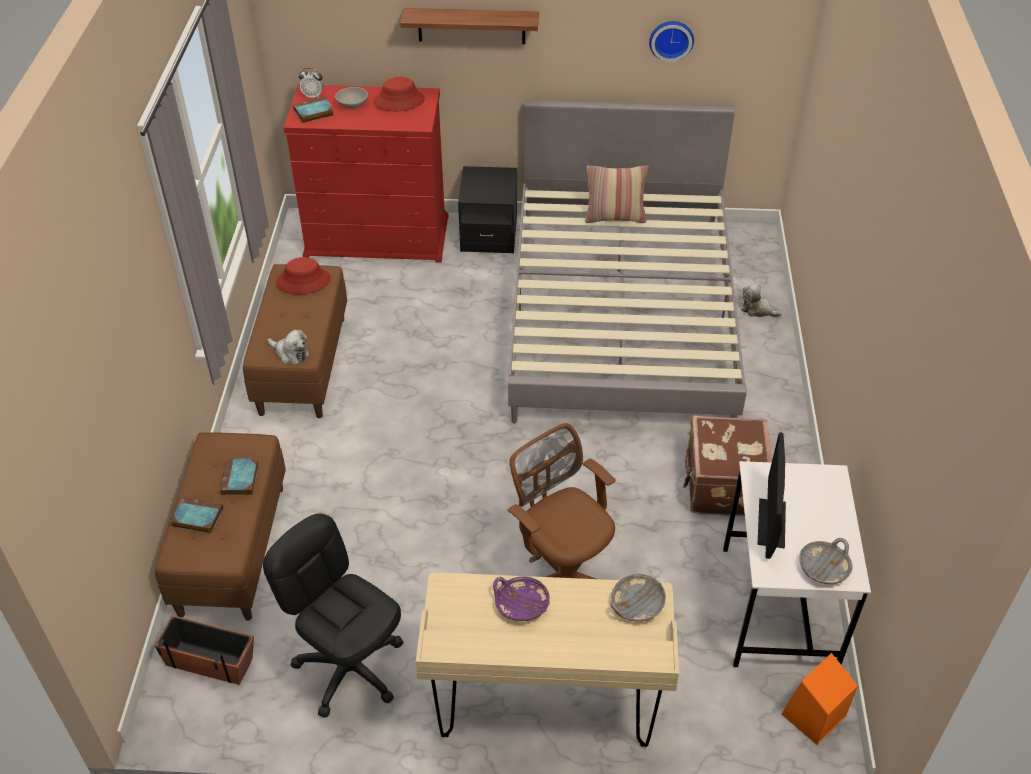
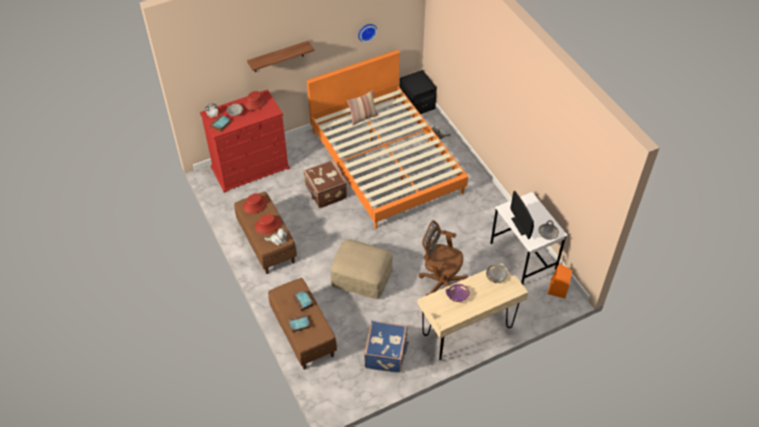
camera: 30 degrees left, 5 degrees up
planter [154,615,254,685] -> none
black office chair [263,514,403,718] -> blue suitcase [364,321,409,373]
black nightstand [458,166,517,254] -> black nightstand moved to [400,70,437,117]
grey bed [508,100,747,424] -> orange bed [307,50,468,229]
brown suitcase [683,415,772,516] -> brown suitcase moved to [303,160,347,208]
none -> red hat [255,214,282,234]
none -> beige ottoman [331,240,393,299]

